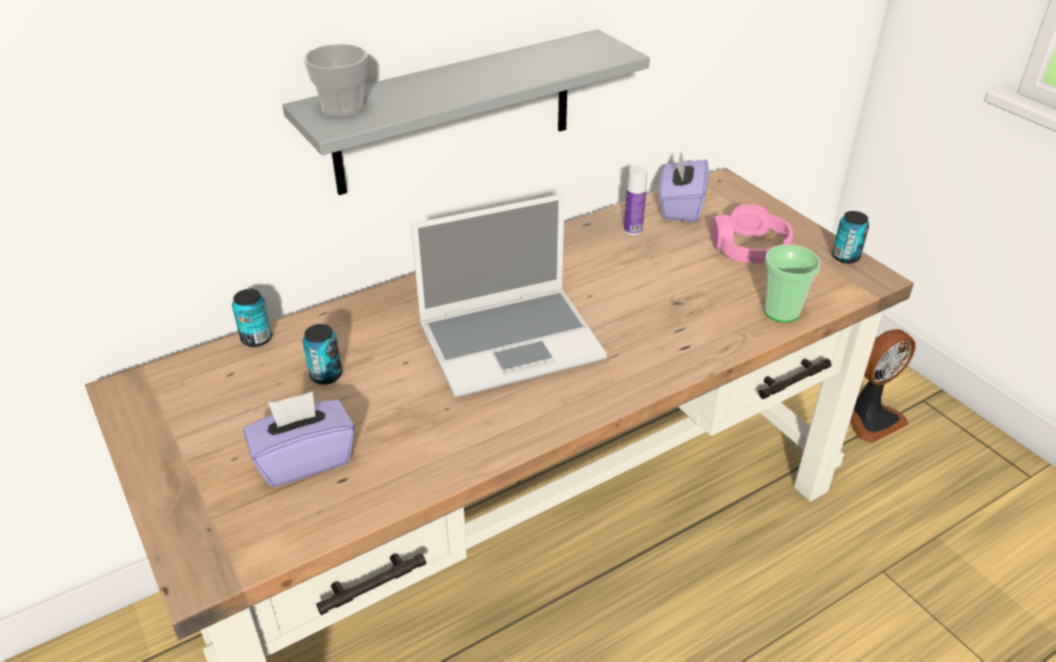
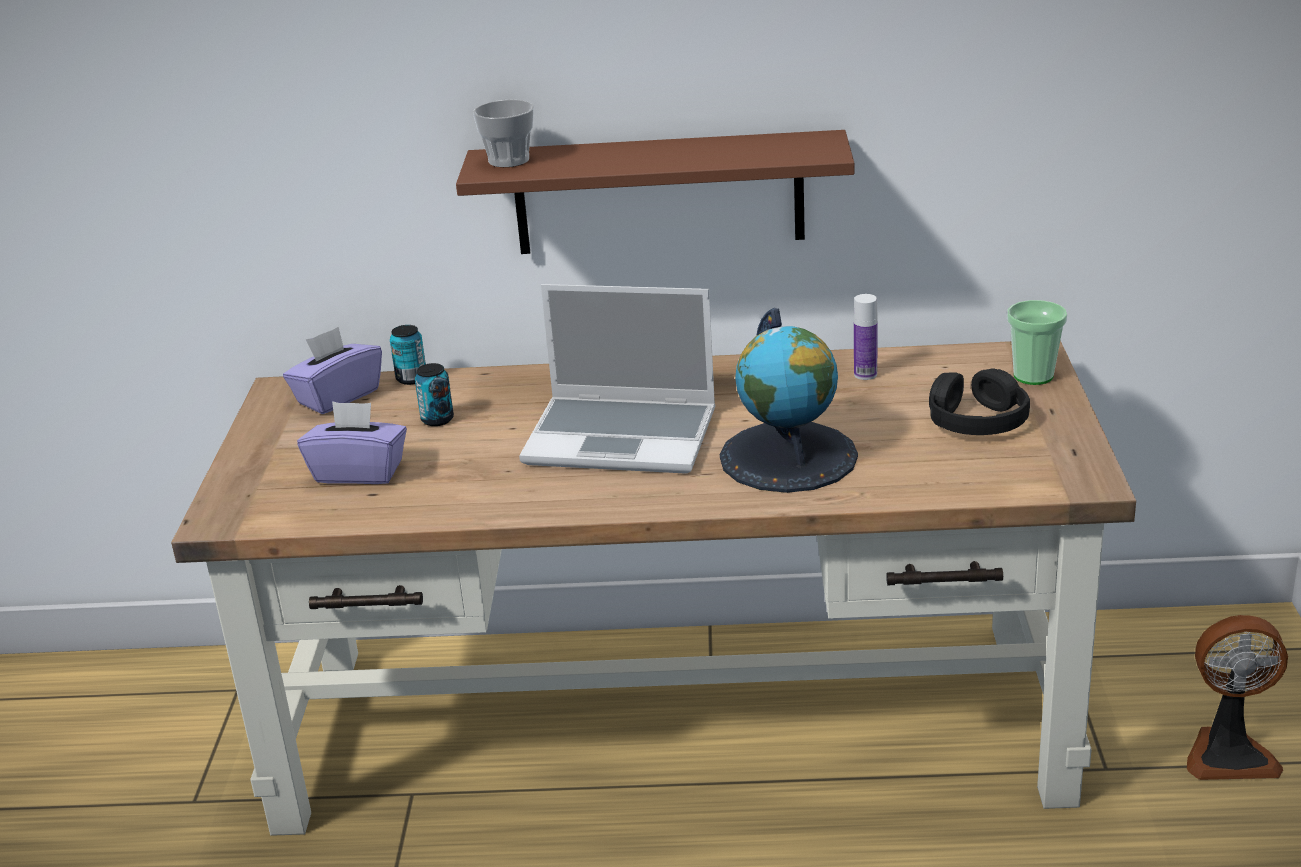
camera: 35 degrees right, 10 degrees down
grey shelf [282,29,650,195] -> brown shelf [456,130,855,254]
purple tissue box [659,152,709,222] -> purple tissue box moved to [283,327,382,414]
pink headphones [711,204,793,263] -> black headphones [929,369,1030,435]
cup [764,245,821,323] -> cup moved to [1007,300,1067,385]
can [832,211,869,264] -> none
none -> globe [720,308,858,493]

